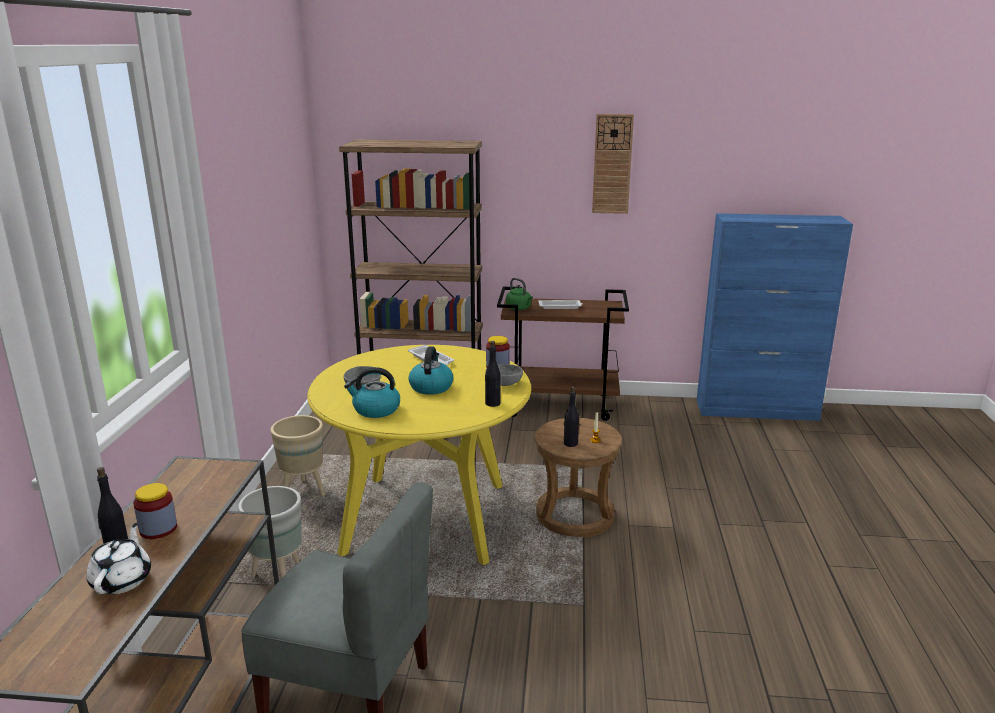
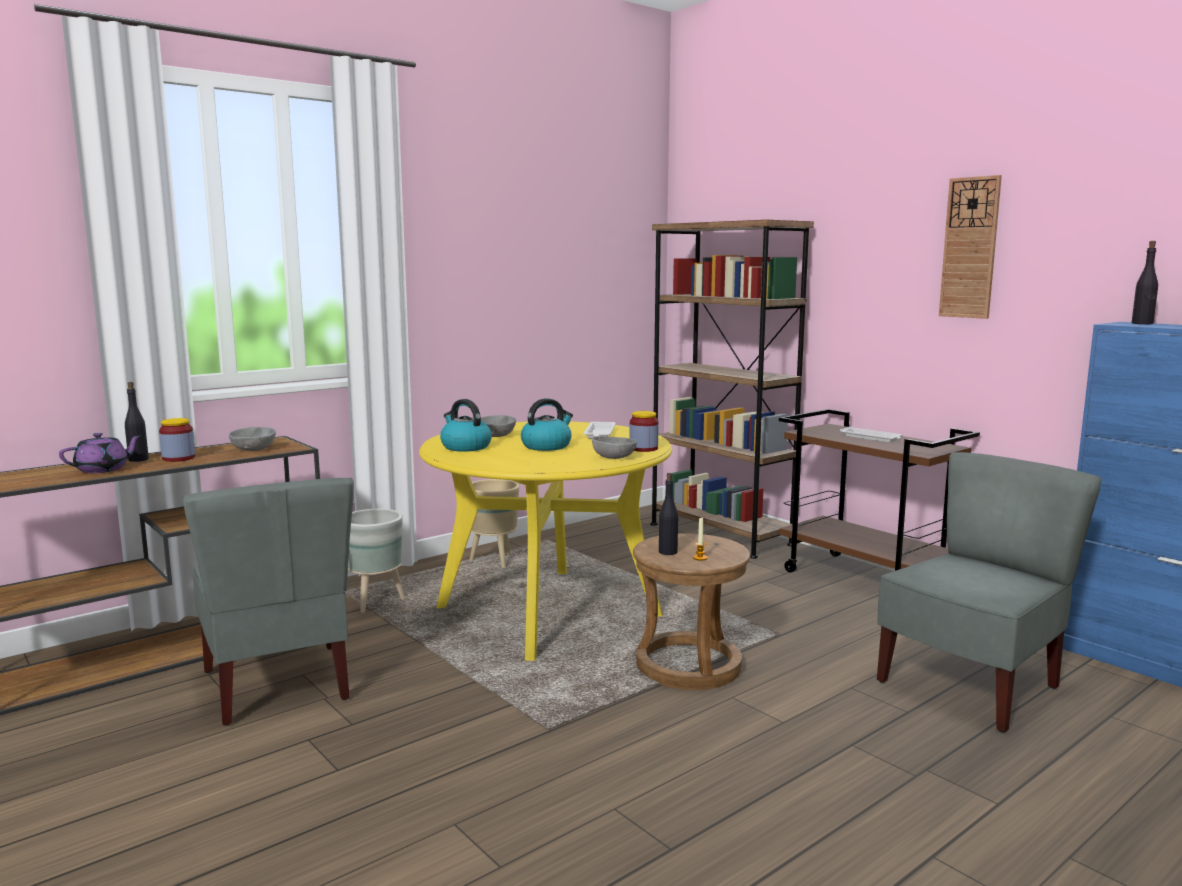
camera: 45 degrees right, 10 degrees down
white teapot [86,523,151,594] -> purple teapot [59,433,142,473]
black bottle [485,341,501,407] -> black bottle moved to [1131,241,1158,324]
green kettle [506,278,533,310] -> none
none -> grey bowl [229,427,276,451]
none -> grey chair [877,452,1102,733]

